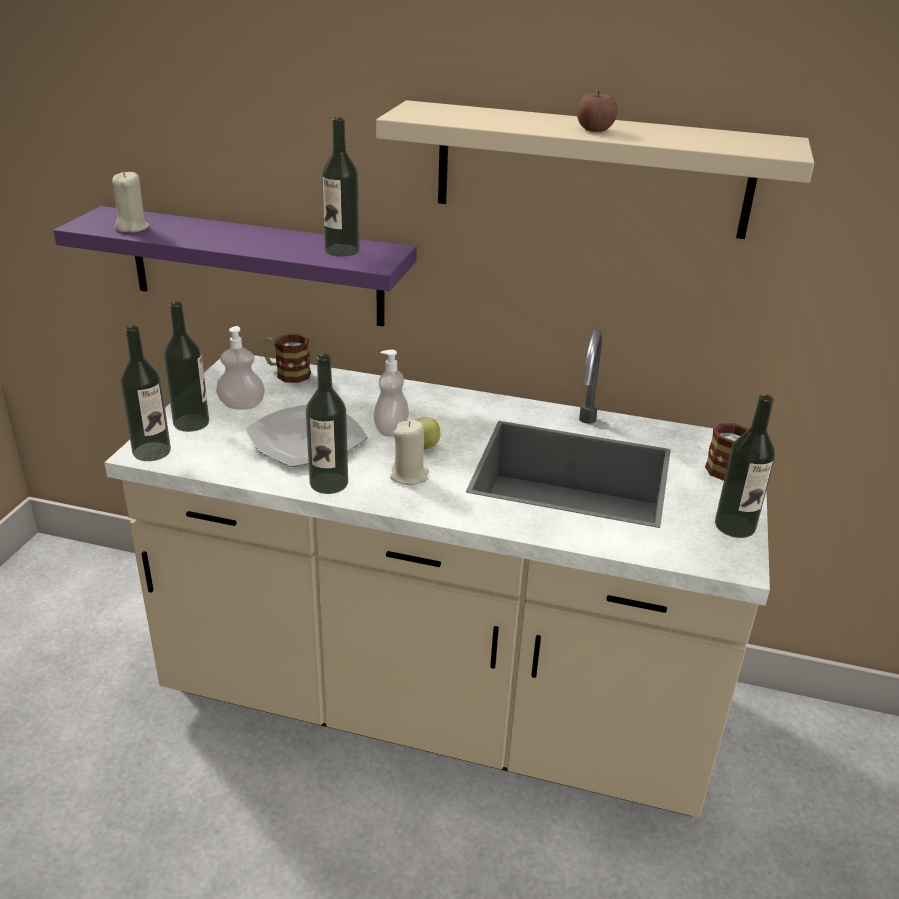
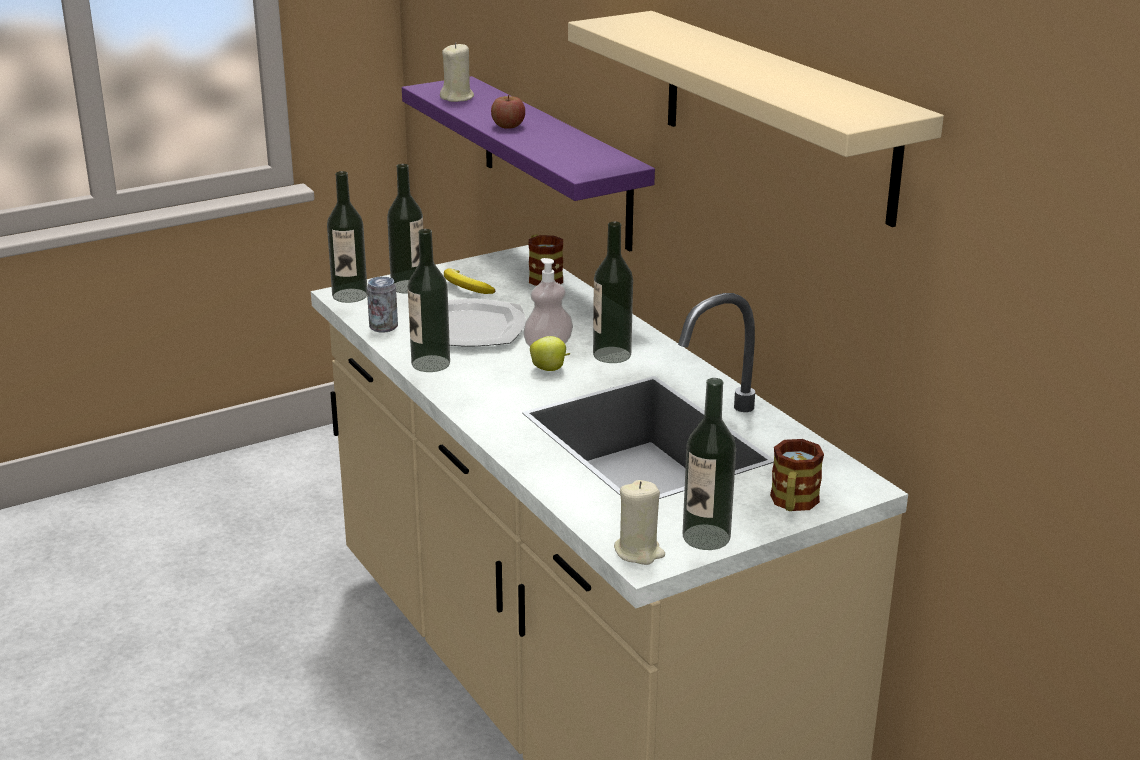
camera: 45 degrees right, 5 degrees down
soap dispenser [216,326,265,410] -> banana [444,268,495,294]
bottle [322,117,360,256] -> bottle moved to [593,222,633,363]
beige candle [390,420,429,485] -> beige candle moved to [614,480,665,565]
apple [577,91,617,132] -> apple moved to [491,95,525,129]
none -> can [367,276,398,333]

